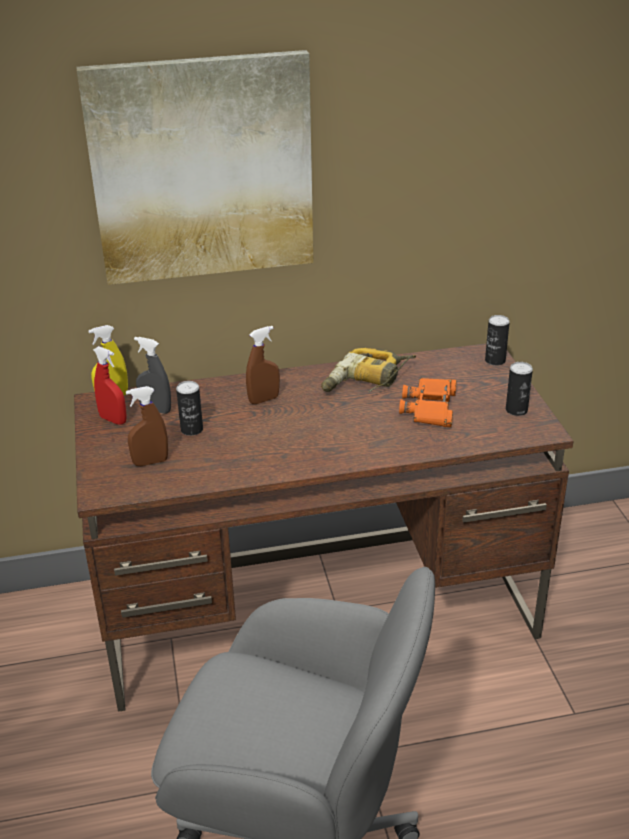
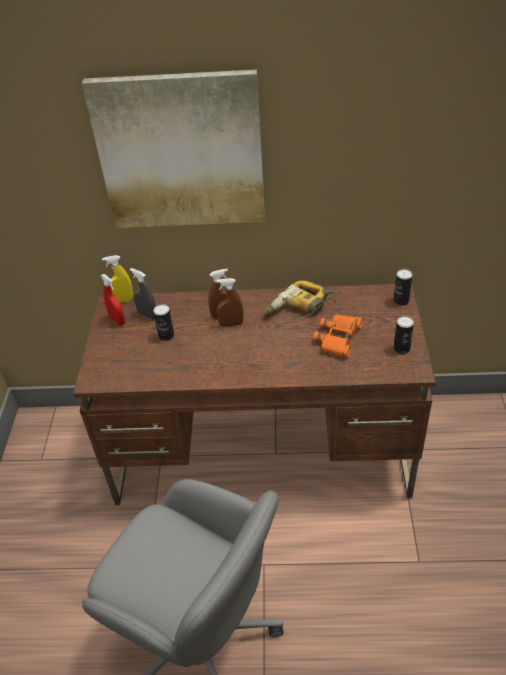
camera: 15 degrees right, 10 degrees up
brown spray bottle [126,386,168,466] -> brown spray bottle moved to [217,278,243,327]

